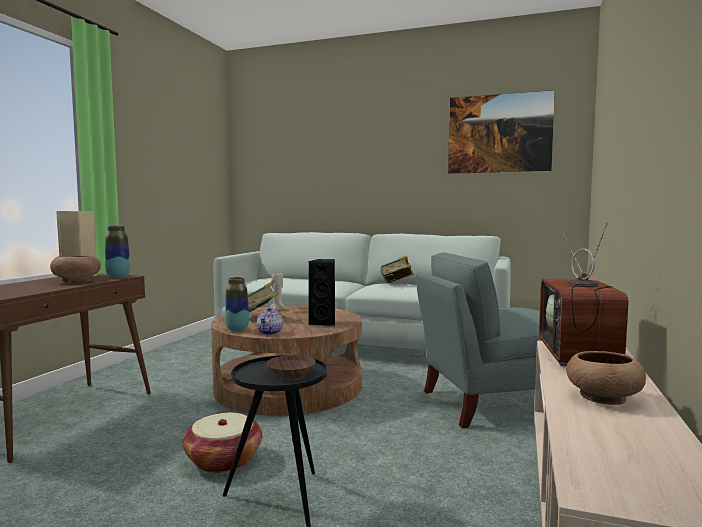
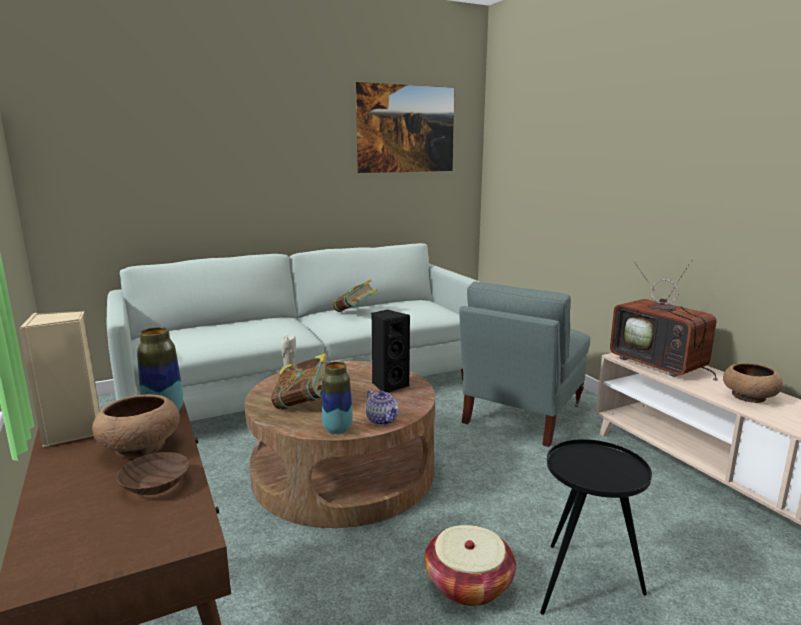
camera: 45 degrees left, 10 degrees up
brown bowl [267,355,316,379] -> brown bowl moved to [117,452,190,495]

